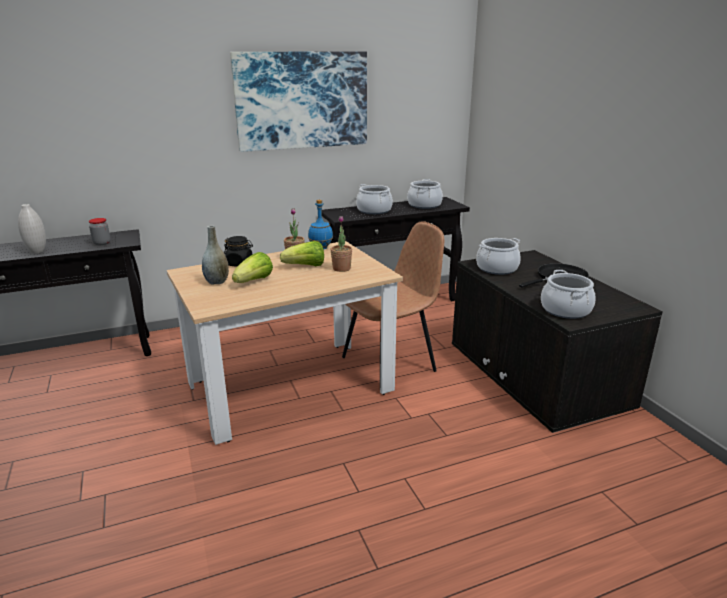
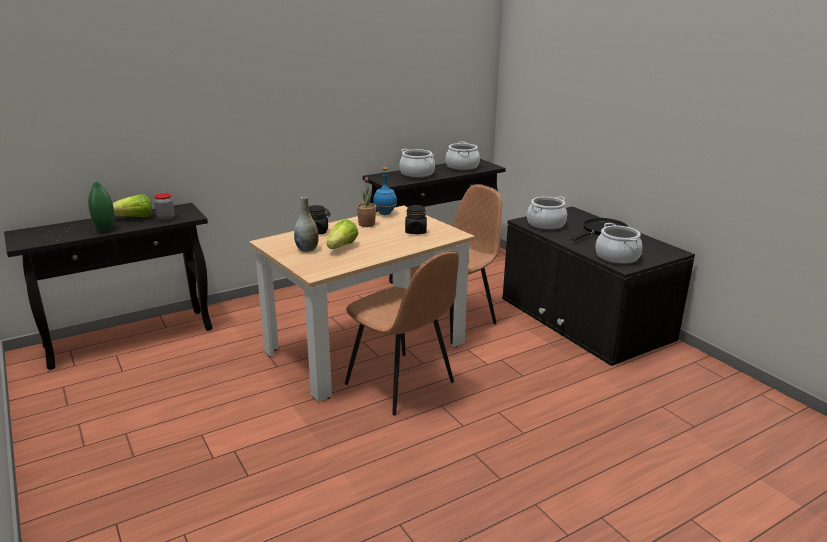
camera: 10 degrees left, 0 degrees up
white vase [18,204,46,254] -> green vase [88,182,114,232]
picture [230,51,367,152] -> none
lettuce [280,241,324,266] -> lettuce moved to [113,194,152,218]
potted plant [331,216,352,272] -> black jar [405,205,427,234]
none -> brown chair [345,251,459,416]

